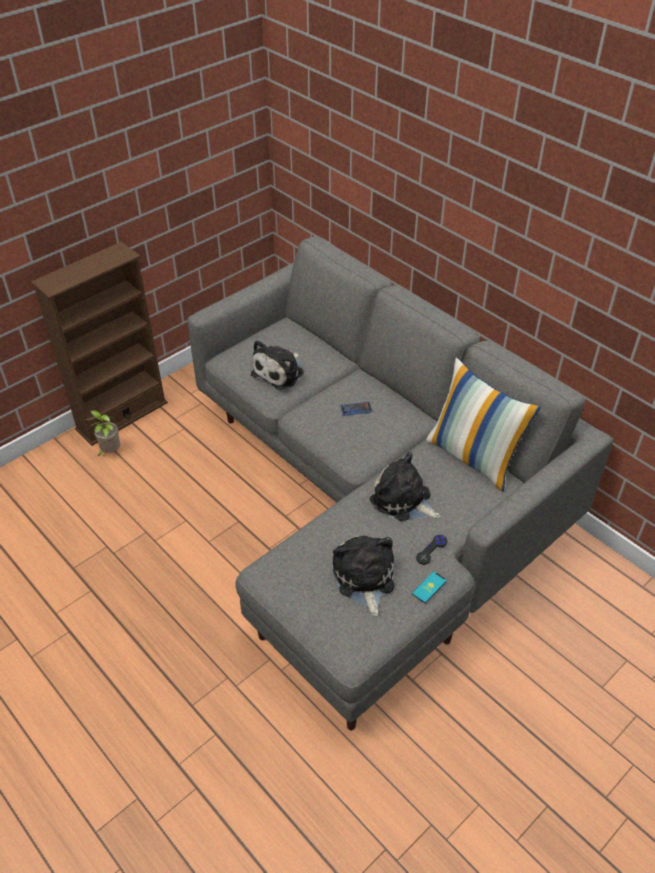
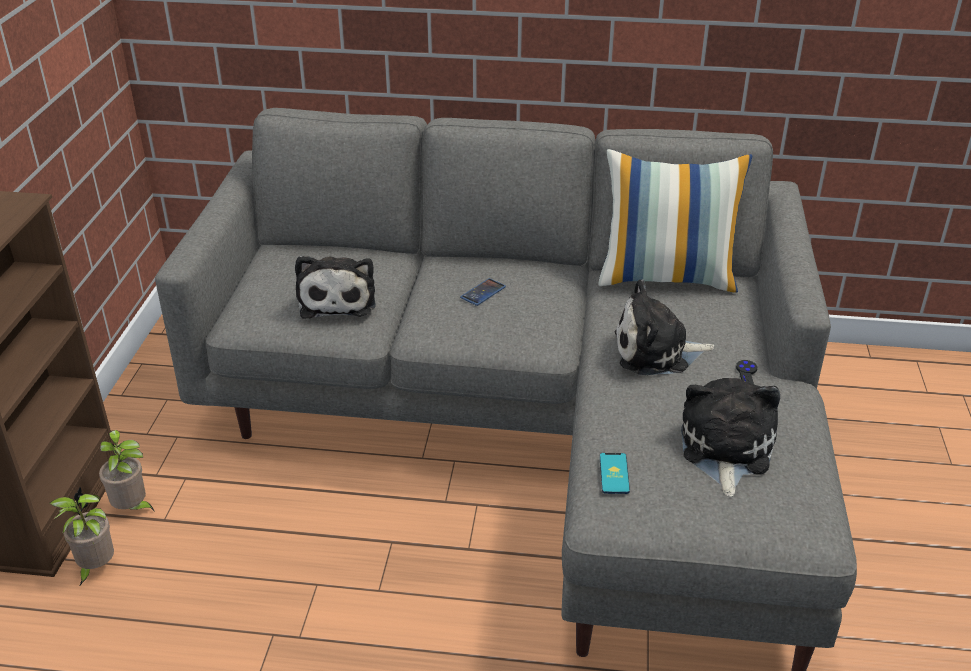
camera: 40 degrees left, 10 degrees down
plush toy [333,535,394,616] -> plush toy turned 60 degrees clockwise [681,378,780,497]
phone [412,571,447,603] -> phone moved to [600,453,630,494]
none -> potted plant [99,430,155,512]

